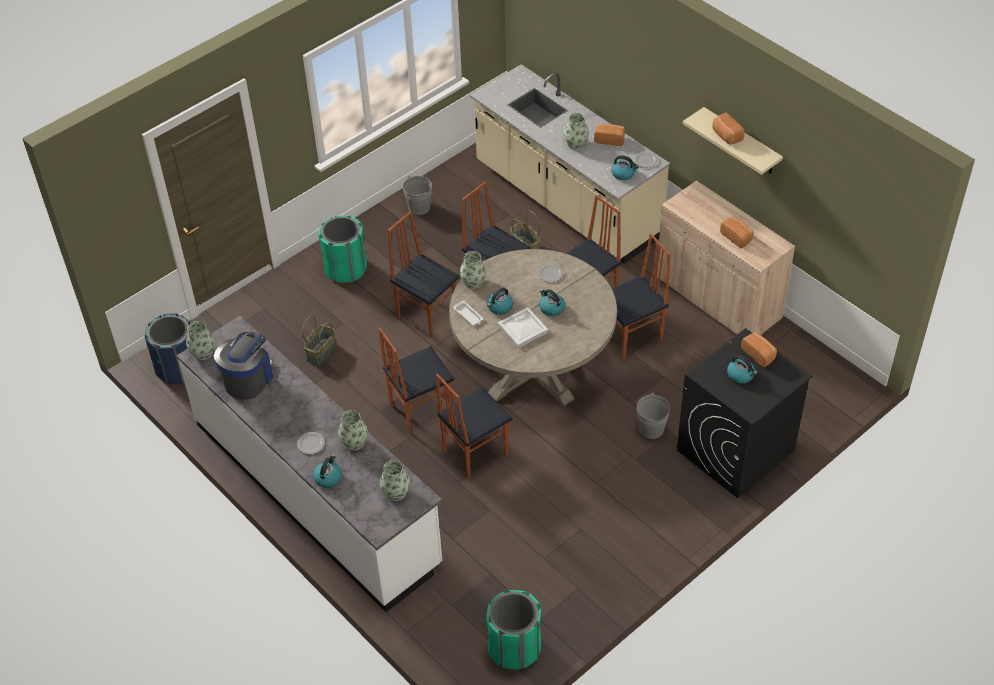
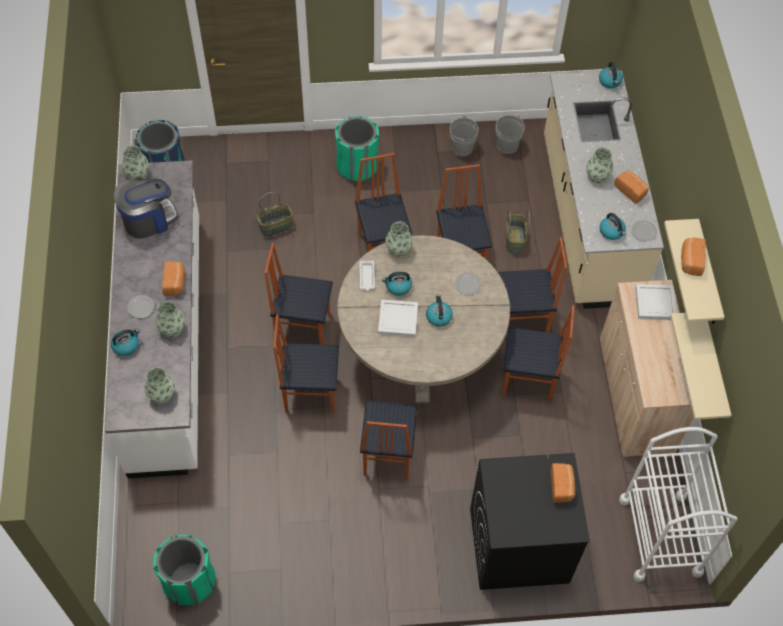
camera: 35 degrees right, 10 degrees up
grey bucket [636,392,670,439] -> grey bucket moved to [496,115,525,154]
bread [720,217,754,248] -> bread moved to [162,261,185,296]
kettle [727,355,757,383] -> kettle moved to [599,62,623,88]
none -> chair [360,400,417,480]
none -> white cart [619,427,737,582]
none -> white tray [635,284,676,320]
none -> beige shelf [671,313,732,420]

